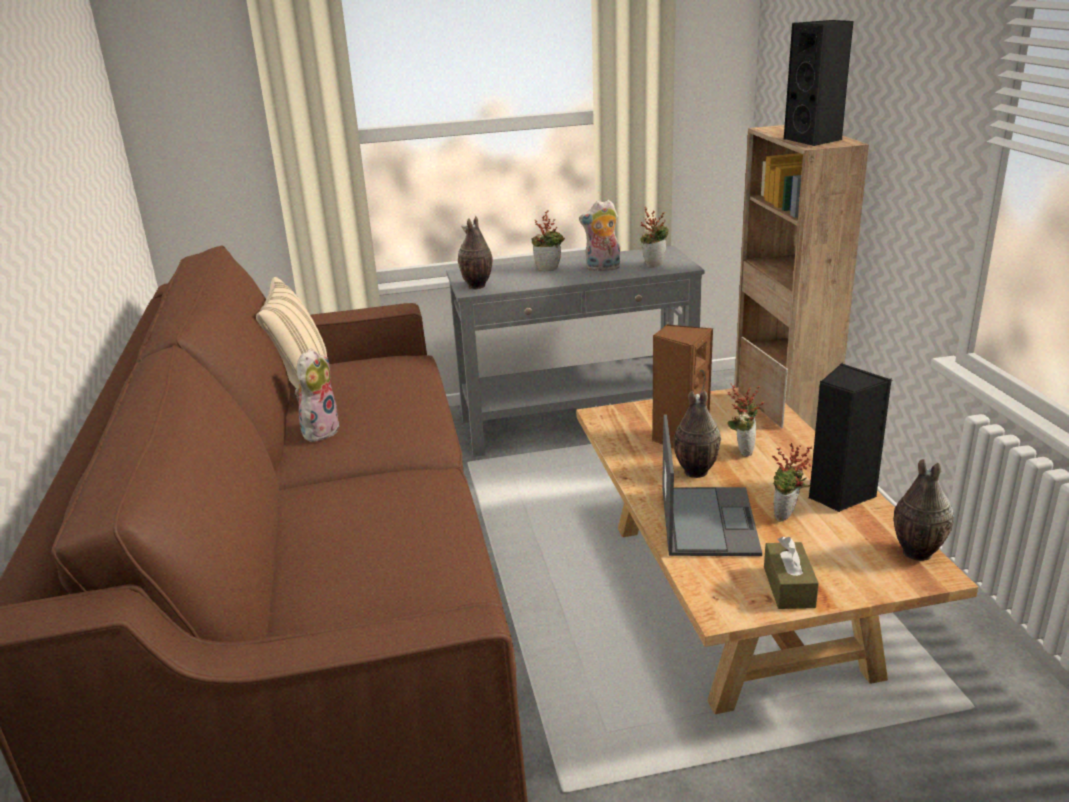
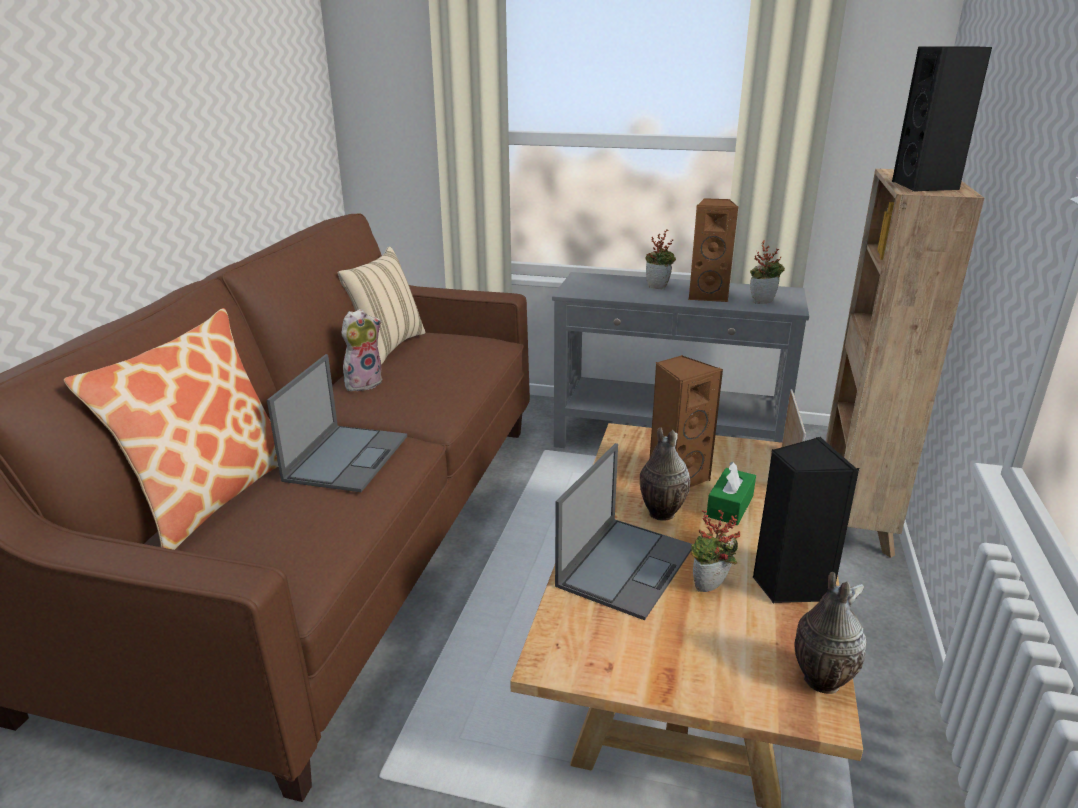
camera: 25 degrees right, 0 degrees up
vase [458,216,493,289] -> none
plush toy [579,200,621,271] -> brown speaker [688,198,739,302]
potted plant [727,383,764,457] -> green tissue box [707,462,756,525]
brown tissue box [764,537,819,609] -> none
none -> pillow [64,308,278,550]
none -> laptop [267,354,407,492]

